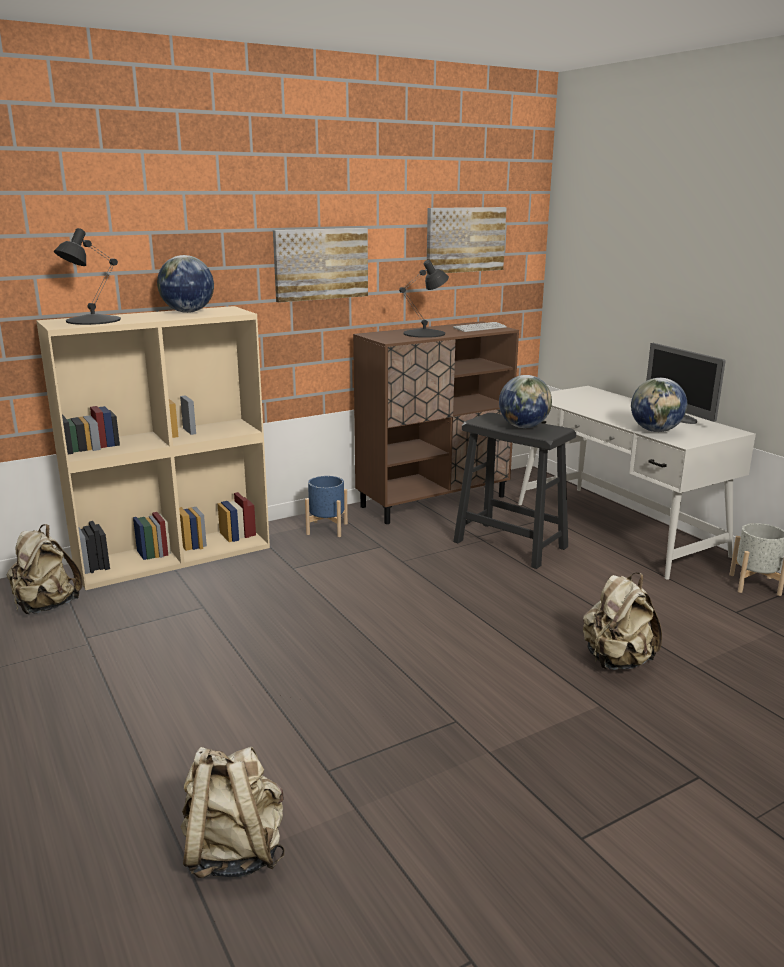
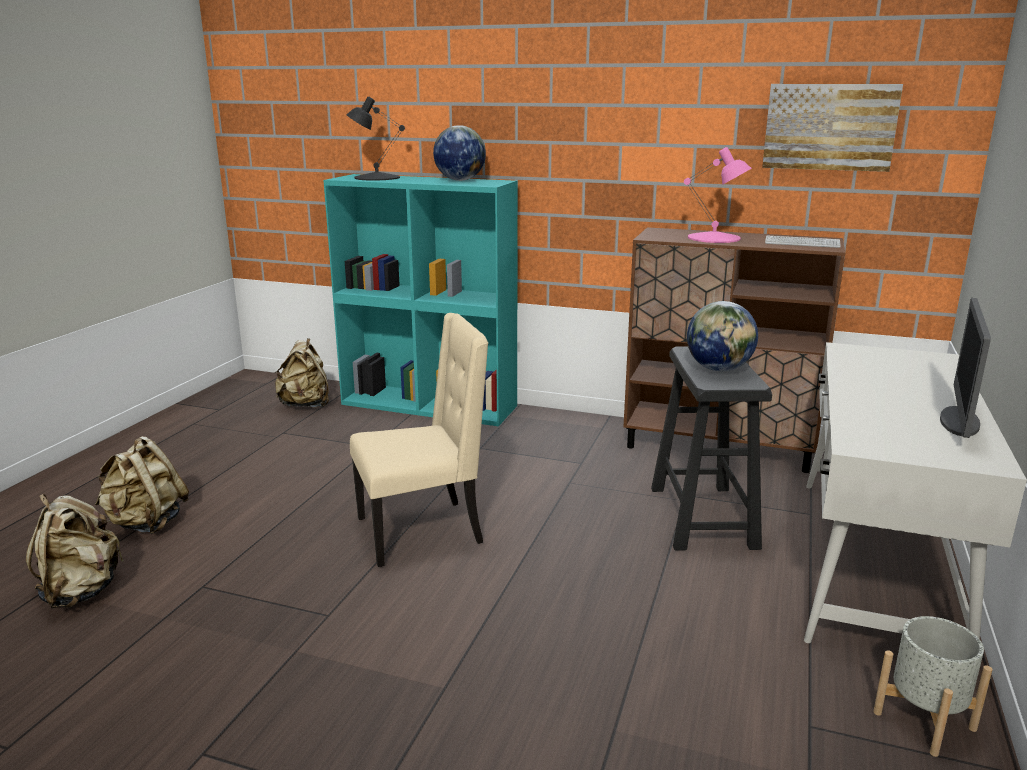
camera: 50 degrees right, 0 degrees up
beige bookcase [36,306,270,590] -> turquoise bookcase [323,174,518,427]
picture [273,228,368,303] -> none
blue planter [305,476,348,537] -> none
black table lamp [399,260,449,338] -> pink table lamp [684,147,752,243]
beige backpack [583,573,662,670] -> beige backpack moved to [95,436,189,534]
globe [631,378,687,432] -> none
none -> beige chair [350,313,488,567]

